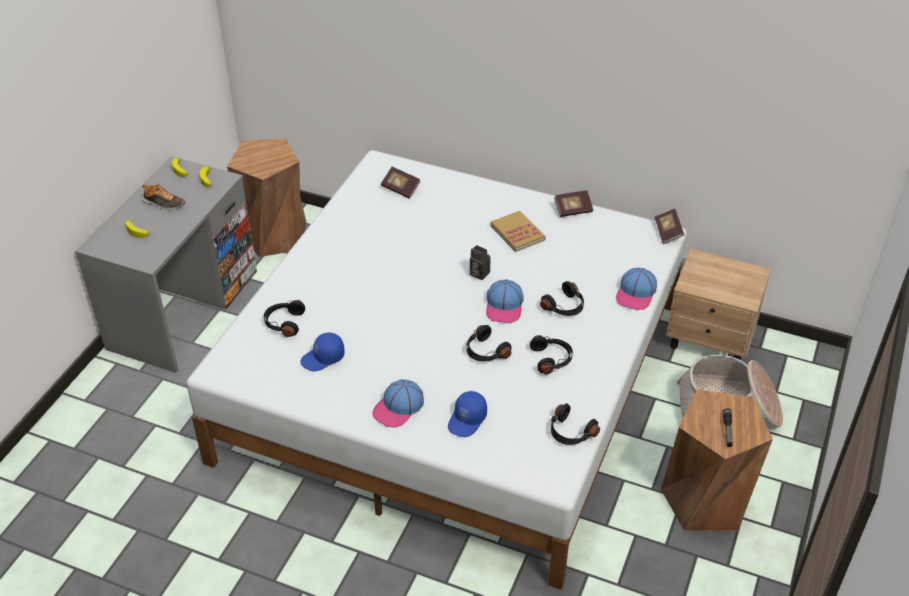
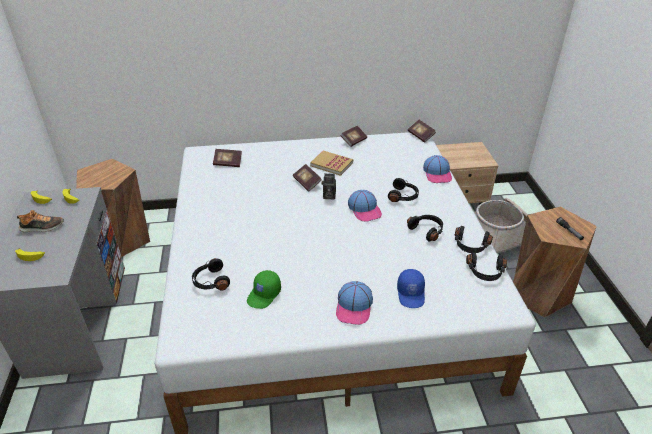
camera: 30 degrees left, 5 degrees down
blue cap [300,333,345,371] -> green cap [247,270,281,309]
black headphones [467,325,512,362] -> black headphones moved to [455,226,493,253]
none -> book [293,164,322,192]

